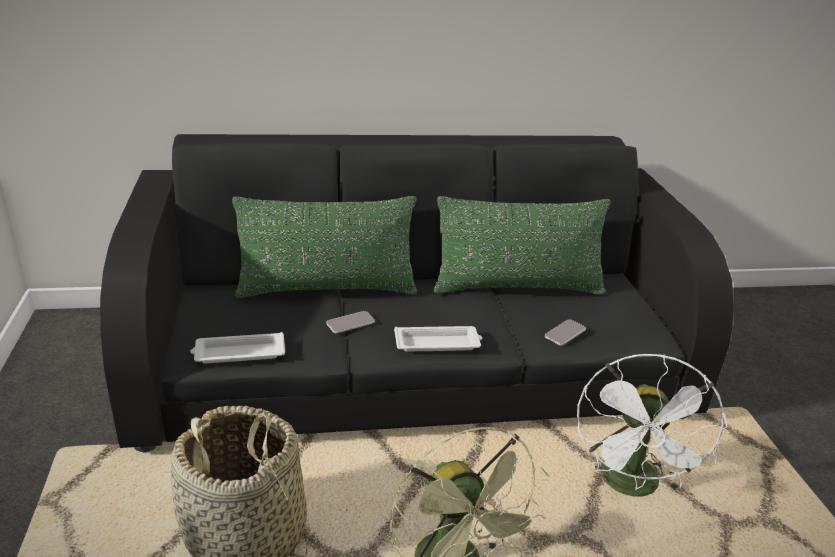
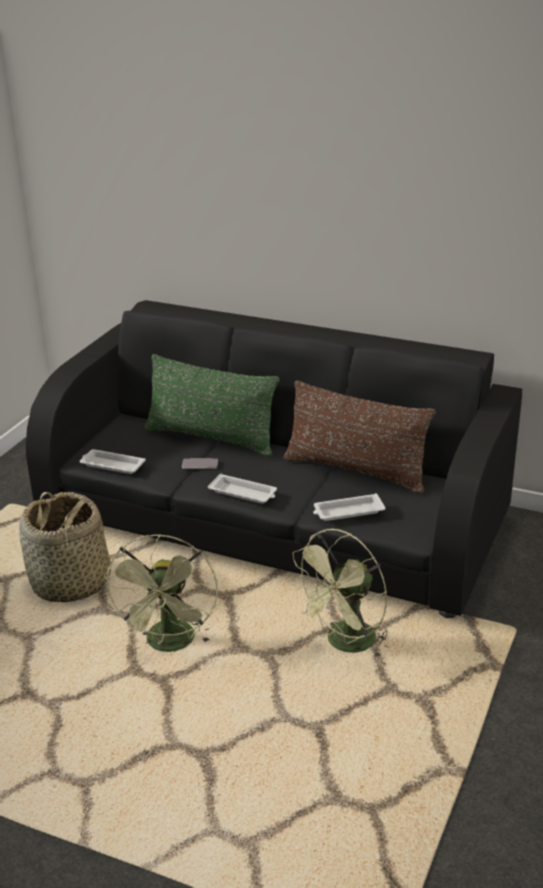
camera: 35 degrees right, 0 degrees up
green pillow [433,196,611,295] -> brown pillow [284,380,436,493]
phone [545,319,586,346] -> white tray [313,493,386,521]
white fan [577,354,727,497] -> green fan [289,529,388,658]

